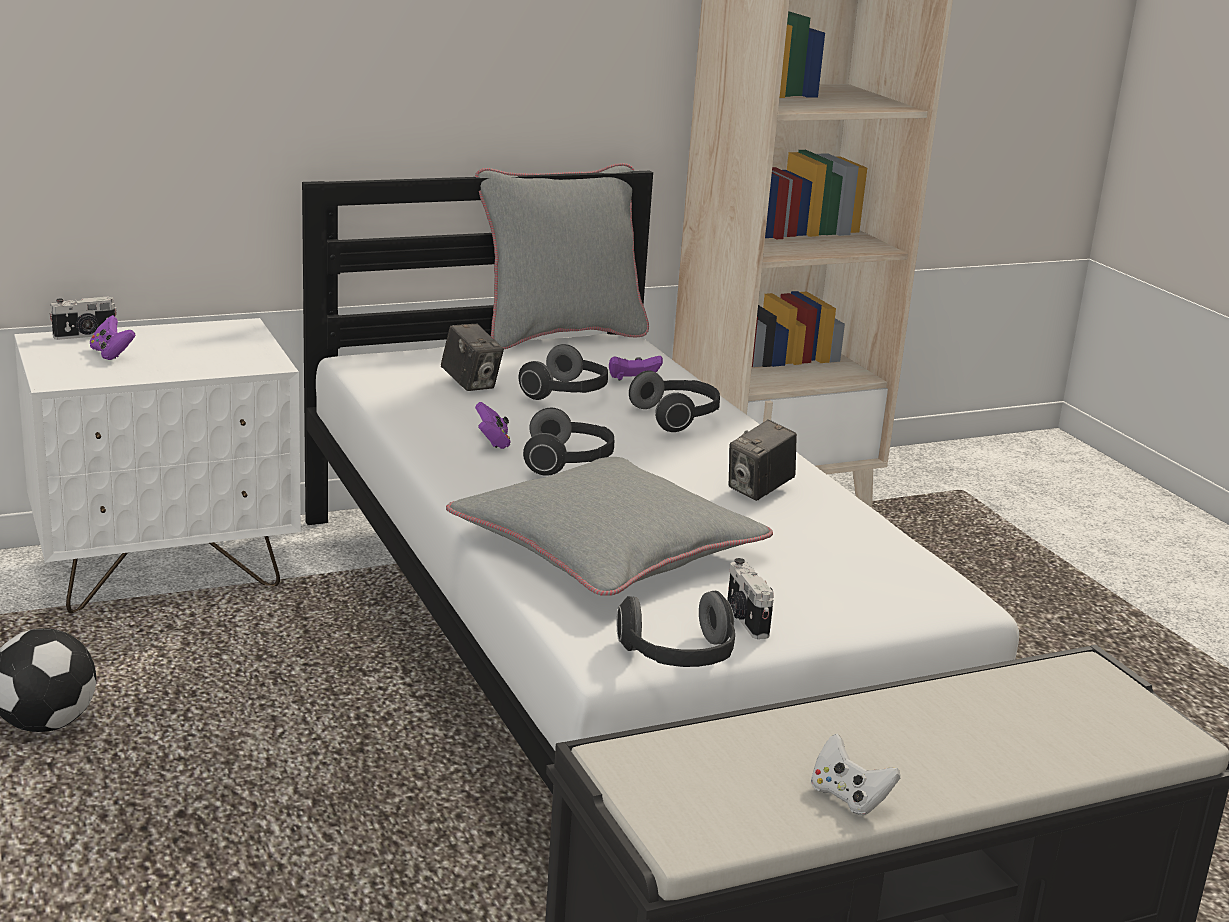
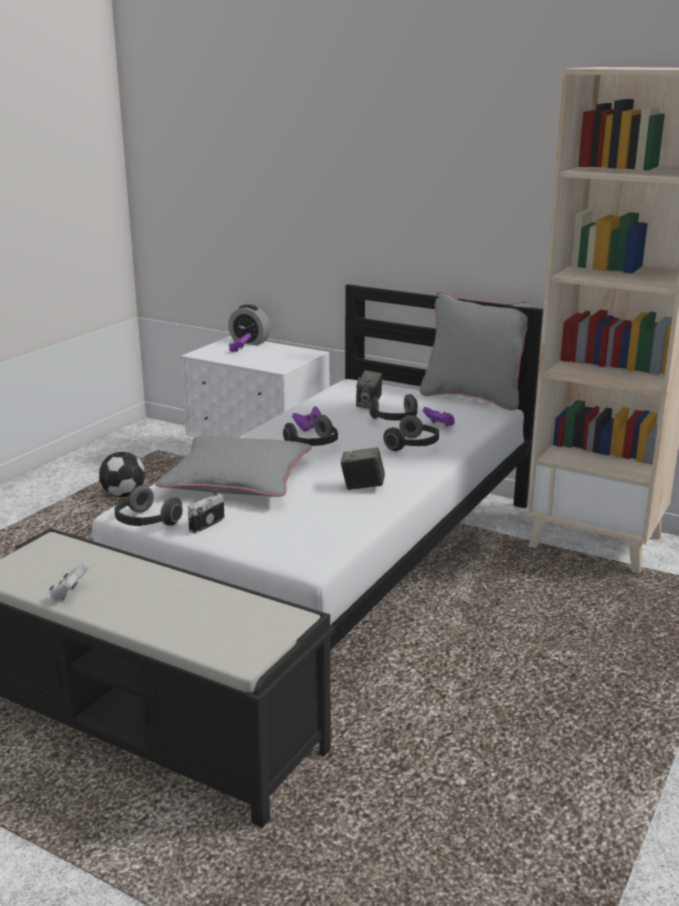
camera: 55 degrees right, 0 degrees up
camera [49,296,117,340] -> alarm clock [228,304,270,345]

